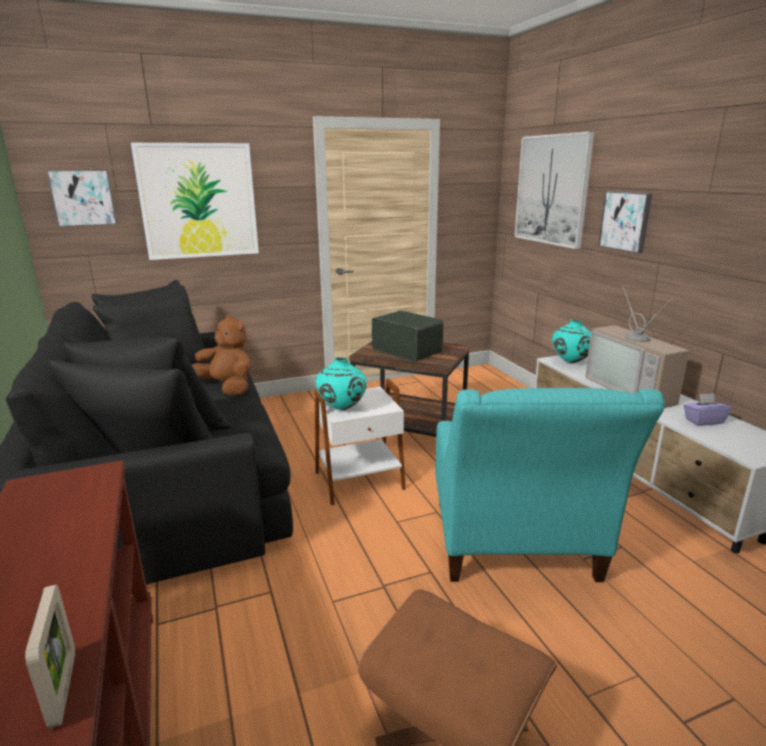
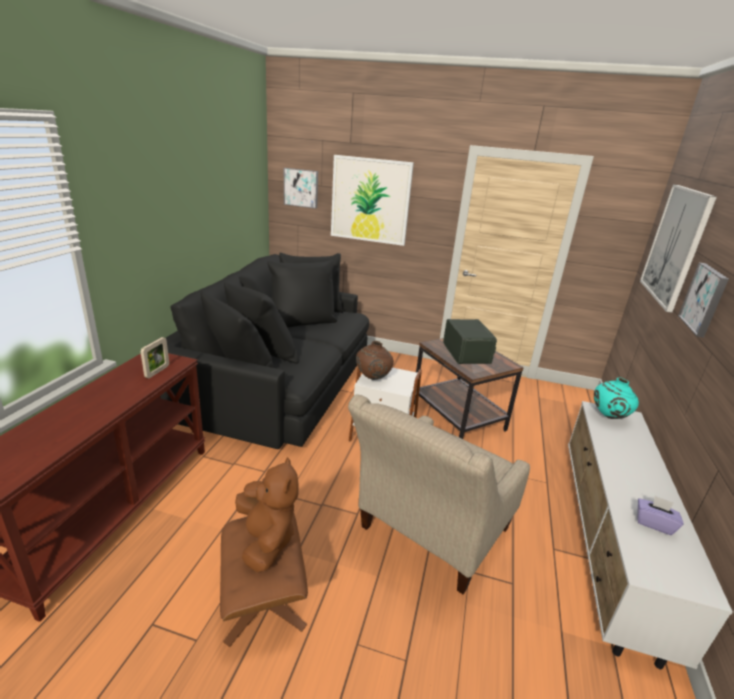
camera: 35 degrees right, 5 degrees up
picture frame [25,585,75,729] -> picture frame moved to [140,337,169,378]
brown plush toy [192,314,252,395] -> brown plush toy moved to [235,457,298,572]
turquoise vase [316,357,367,410] -> brown vase [356,341,394,380]
turquoise armchair [435,388,665,582] -> beige armchair [348,394,530,594]
television [586,286,689,408] -> none

